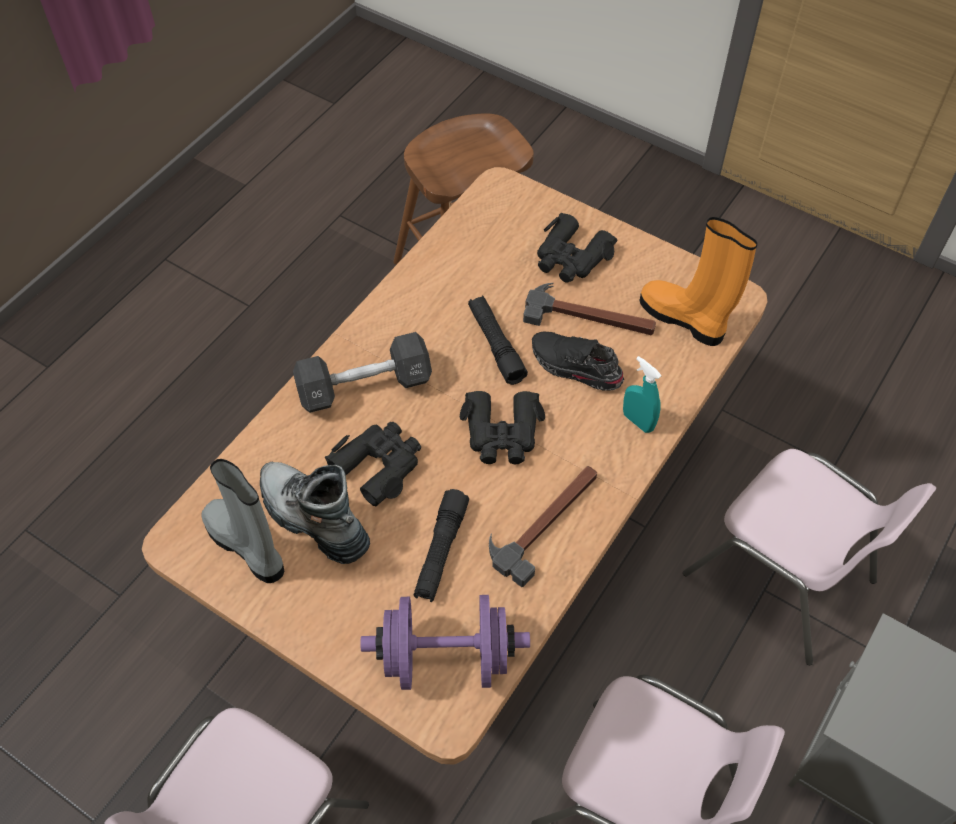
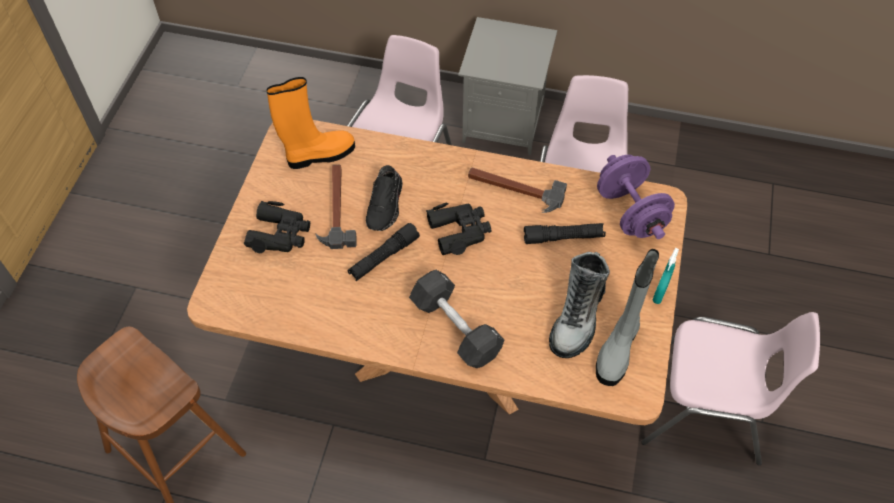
camera: 110 degrees left, 0 degrees up
black binoculars [324,422,421,506] -> none
turquoise spray bottle [623,356,662,433] -> turquoise spray bottle moved to [653,248,679,304]
orange boot [639,217,758,346] -> orange boot turned 135 degrees counterclockwise [266,77,355,169]

